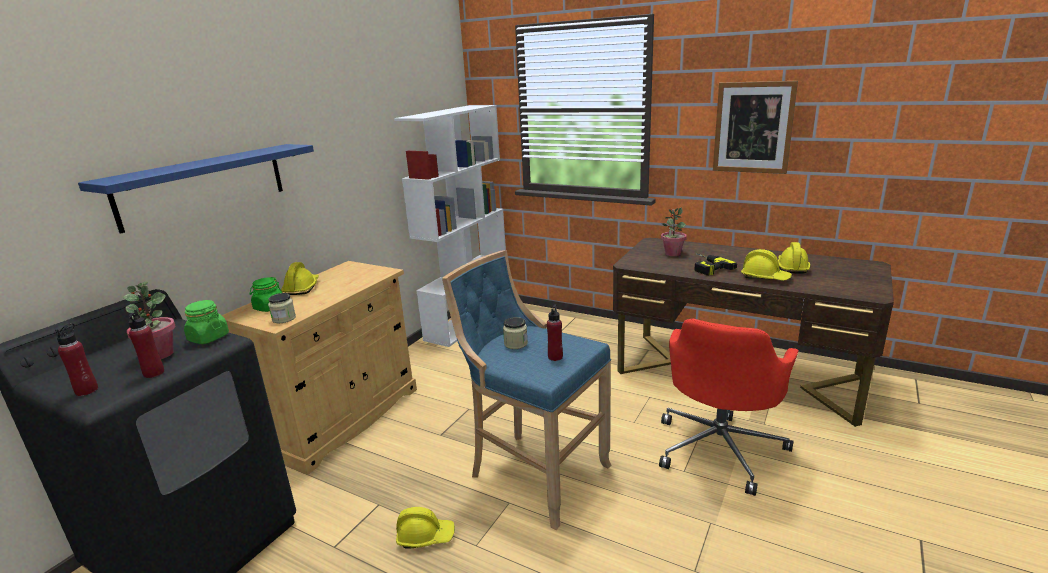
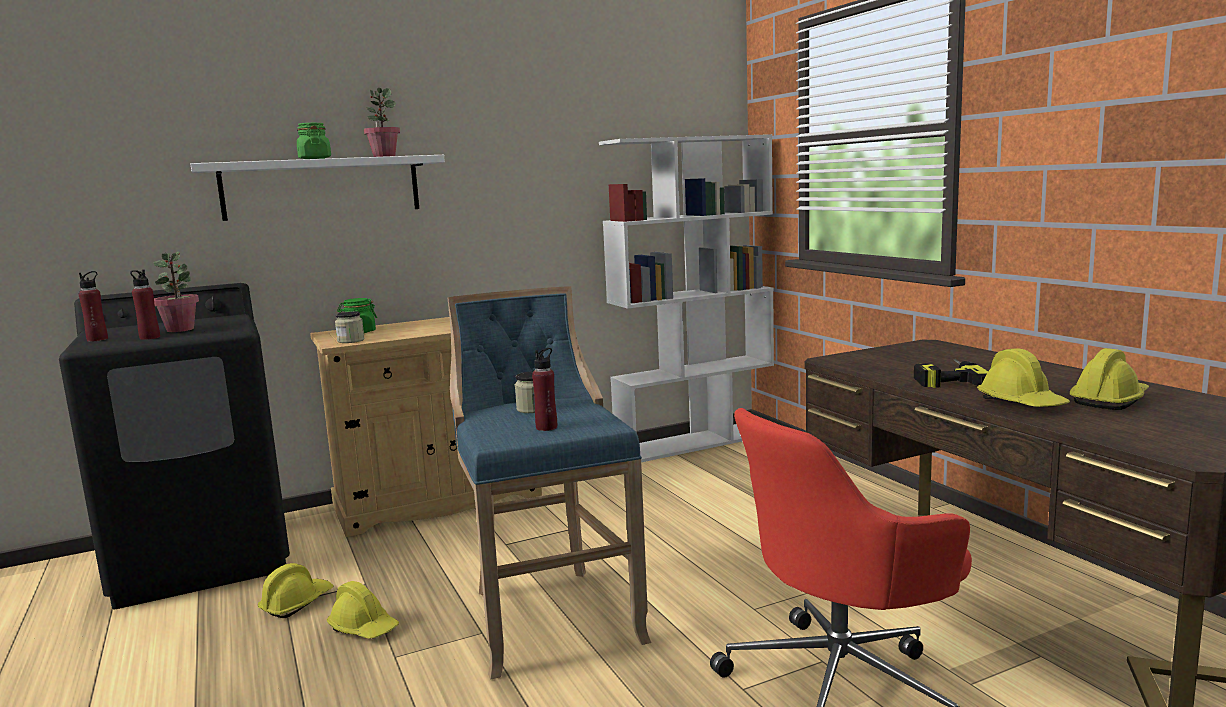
camera: 35 degrees right, 10 degrees down
blue shelf [78,144,314,234] -> white shelf [190,155,445,221]
green jar [184,300,229,344] -> green jar moved to [297,123,331,159]
yellow hard hat [281,262,319,295] -> yellow hard hat moved to [258,563,334,618]
potted plant [661,207,687,256] -> potted plant moved to [364,88,400,157]
picture [713,81,798,174] -> none

